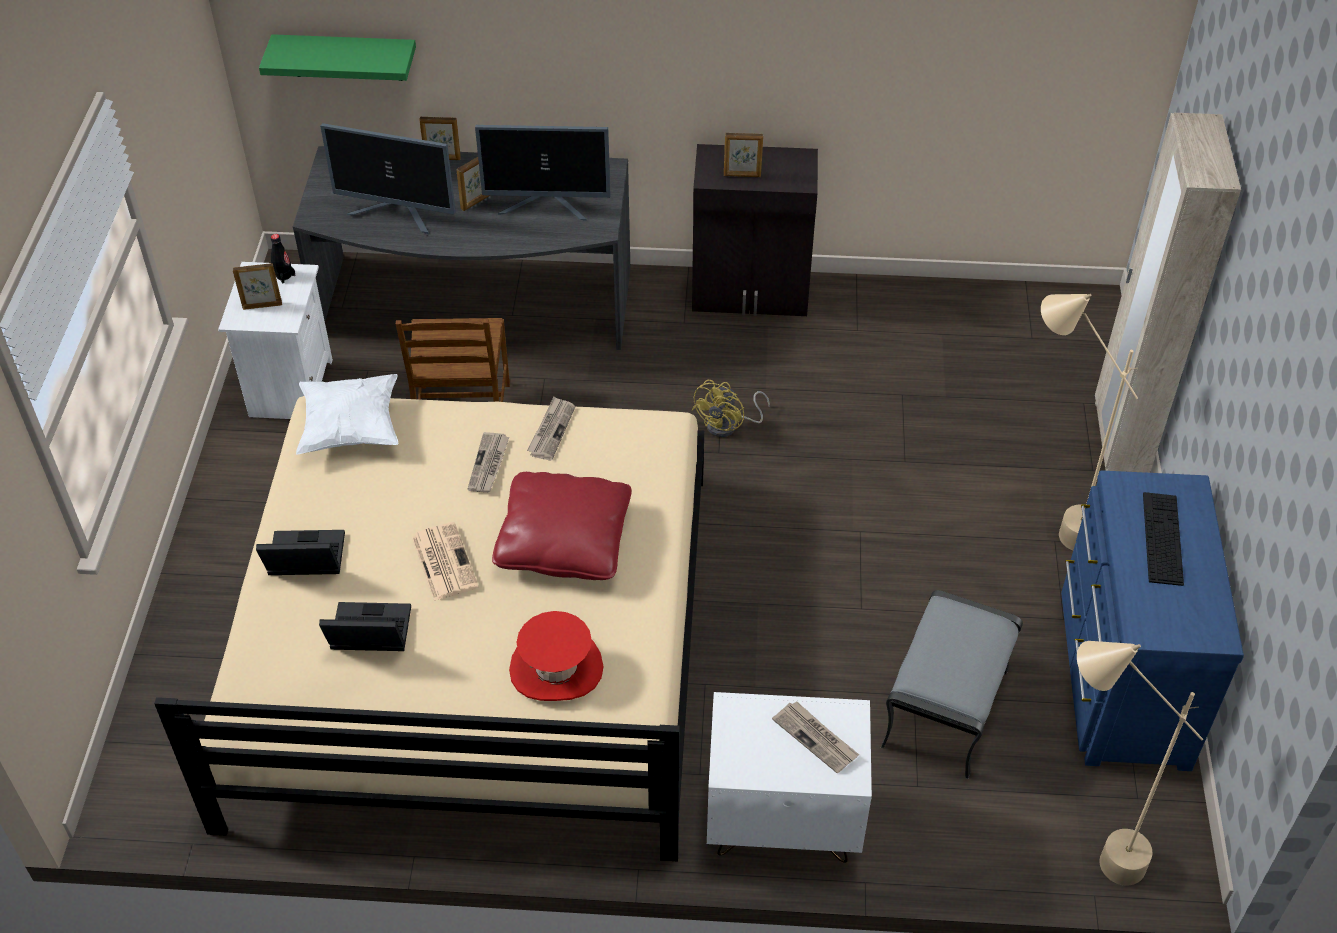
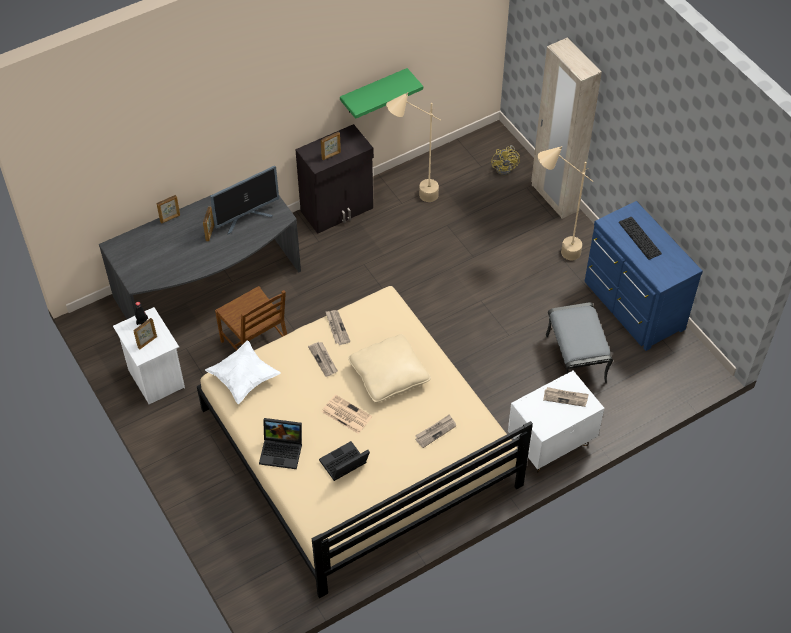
camera: 35 degrees left, 5 degrees up
laptop [256,530,345,575] -> laptop turned 135 degrees counterclockwise [259,418,302,469]
green shelf [259,34,416,81] -> green shelf moved to [340,68,423,119]
monitor [320,123,456,234] -> none
red pillow [492,472,632,580] -> beige pillow [348,334,431,403]
red hat [509,611,604,701] -> newspaper [415,414,456,448]
yellow fan [692,380,770,437] -> yellow fan moved to [491,145,520,175]
beige floor lamp [1077,641,1203,886] -> beige floor lamp moved to [386,92,441,202]

